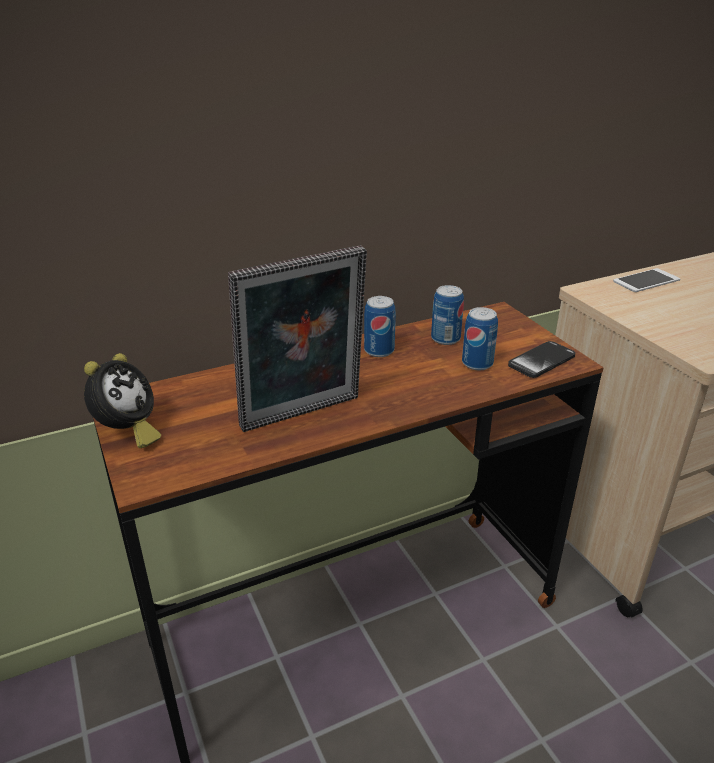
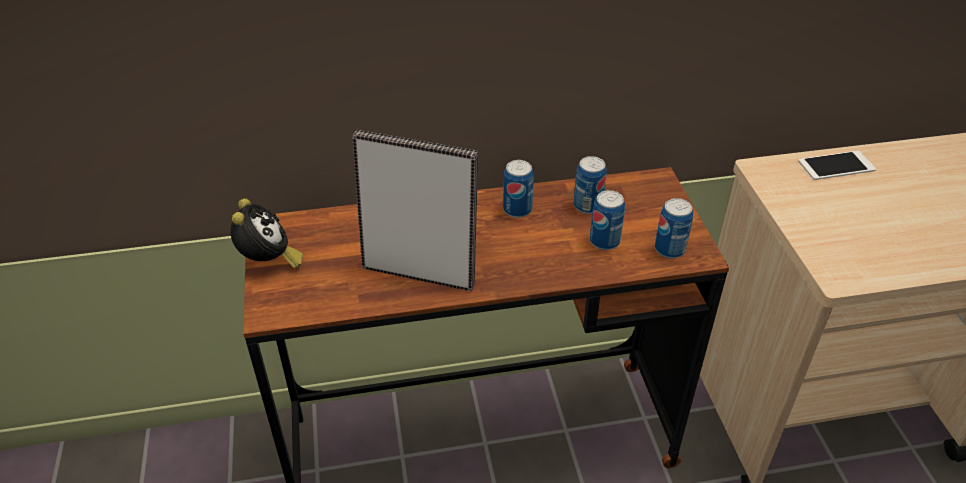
camera: 15 degrees right, 10 degrees up
alarm clock [84,353,161,448] -> alarm clock turned 45 degrees counterclockwise [230,198,303,269]
picture frame [228,245,367,432] -> picture frame turned 150 degrees counterclockwise [353,130,478,291]
phone [508,341,575,378] -> can [655,198,693,258]

